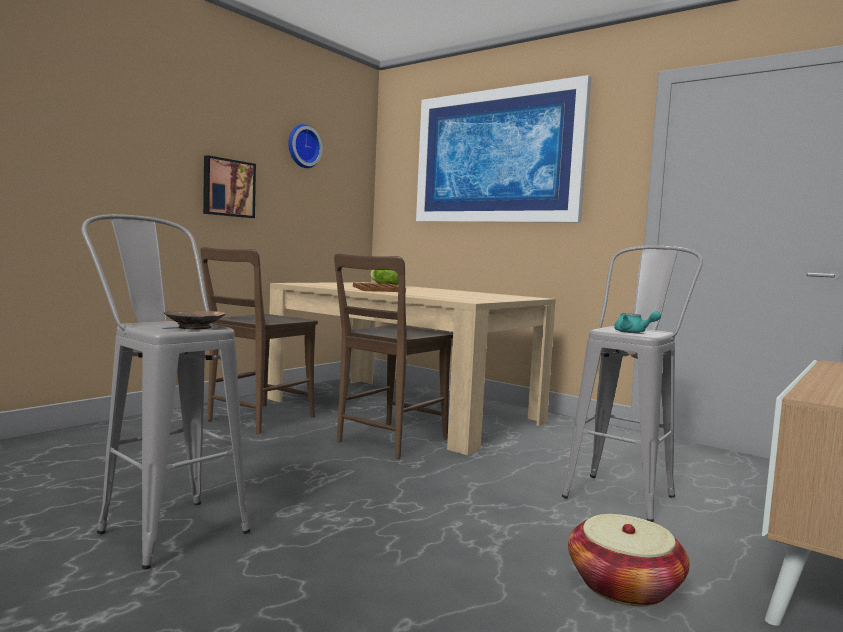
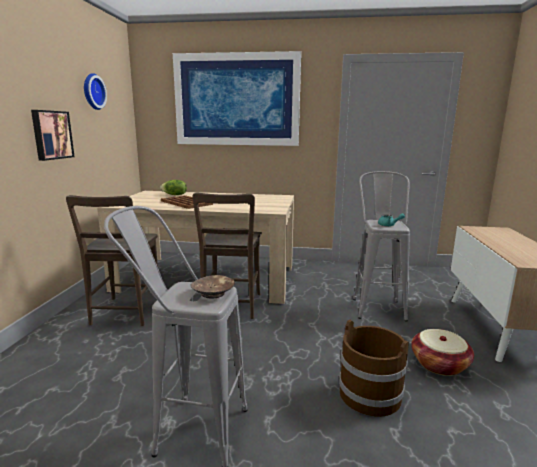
camera: 30 degrees left, 10 degrees up
none -> brown bucket [339,320,409,417]

